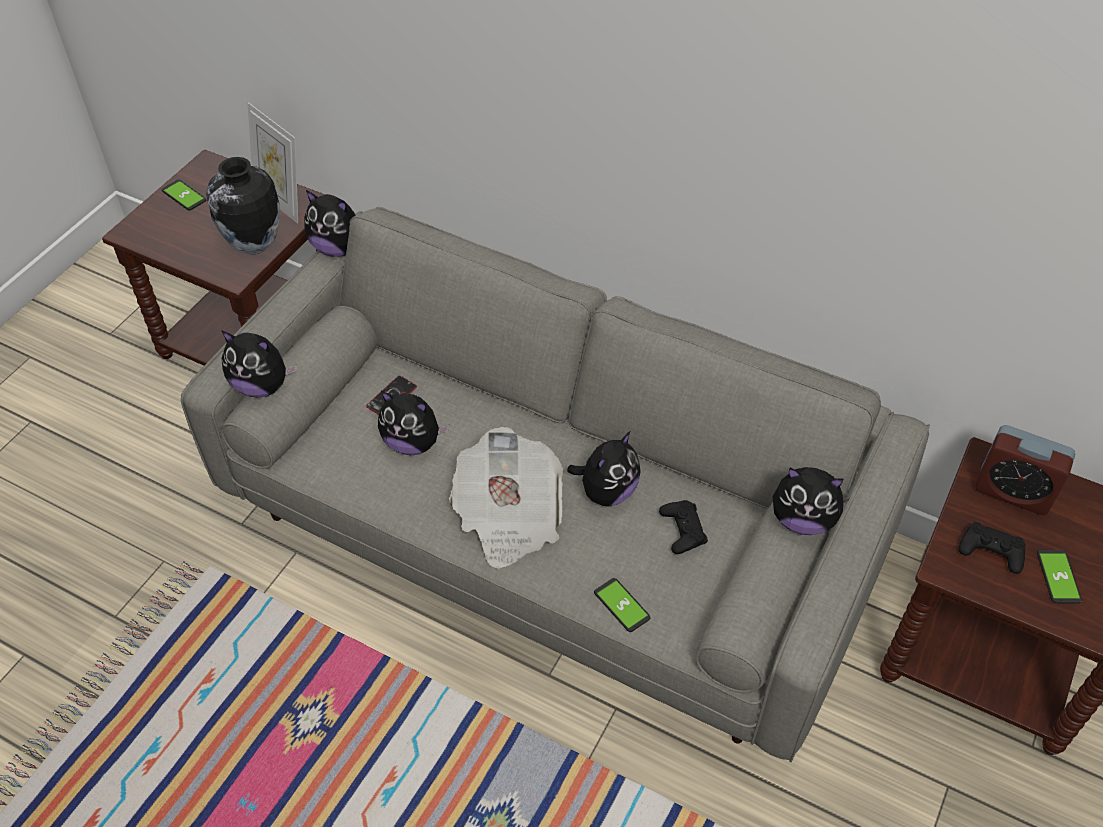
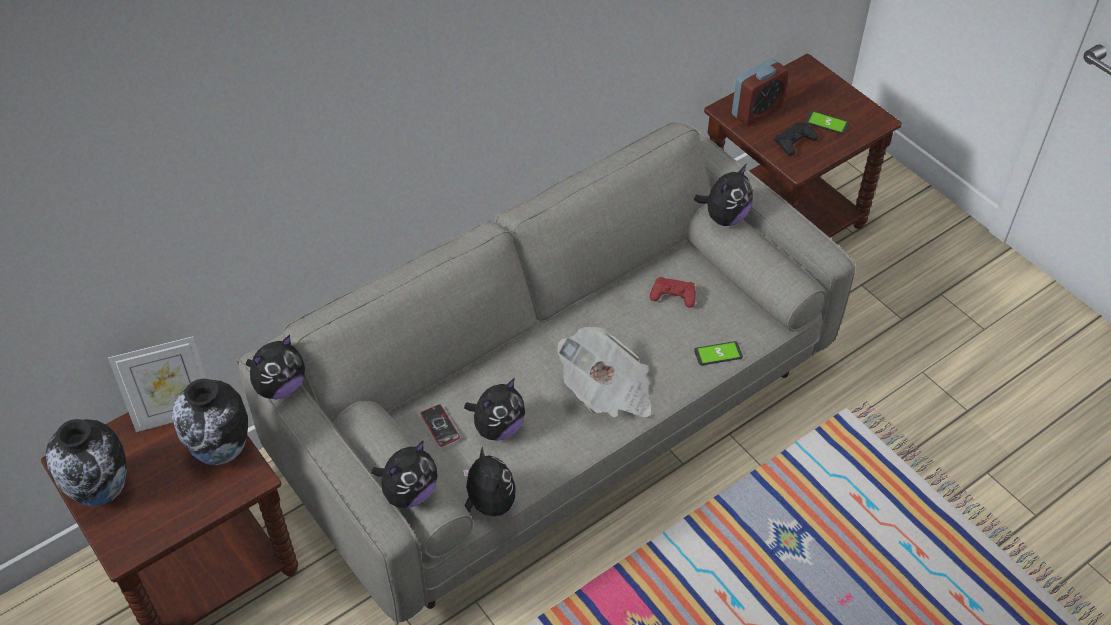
camera: 65 degrees left, 0 degrees up
phone [162,180,206,211] -> vase [45,419,127,506]
plush toy [567,432,641,506] -> plush toy moved to [462,446,516,517]
black game controller [659,500,708,554] -> red game controller [650,277,696,308]

